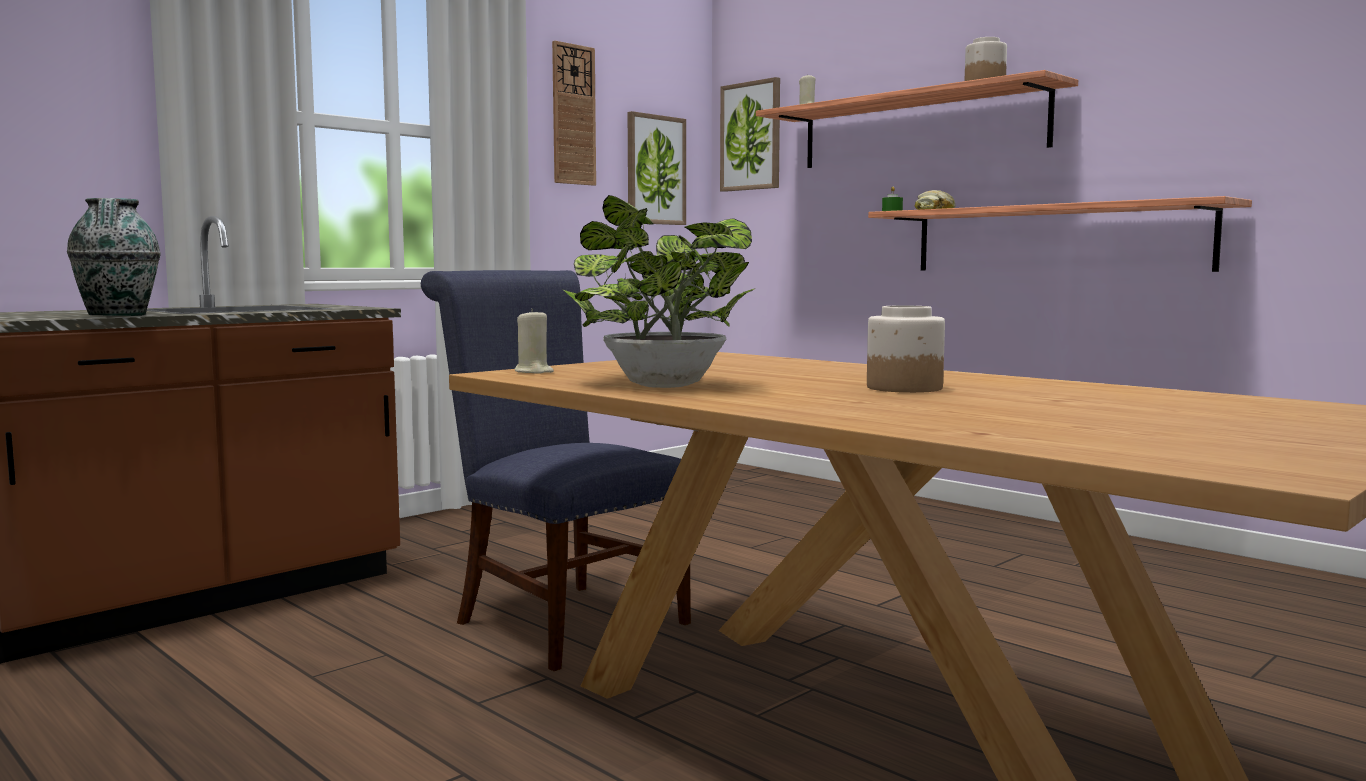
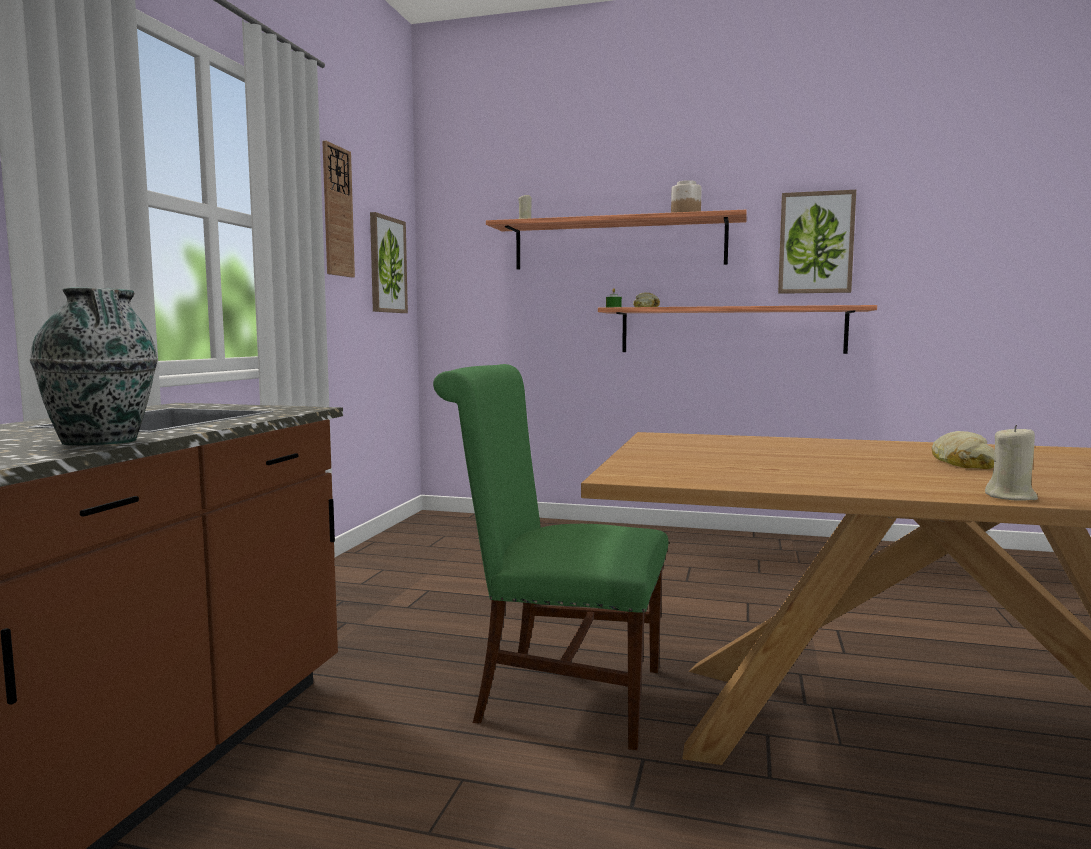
camera: 30 degrees left, 0 degrees up
blue chair [421,270,691,671] -> green chair [433,364,668,750]
beige candle [515,308,554,374] -> beige candle moved to [985,425,1038,501]
potted plant [562,195,755,388] -> none
picture [720,77,780,192] -> picture moved to [778,190,856,294]
jar [867,305,945,393] -> bread [932,431,995,469]

